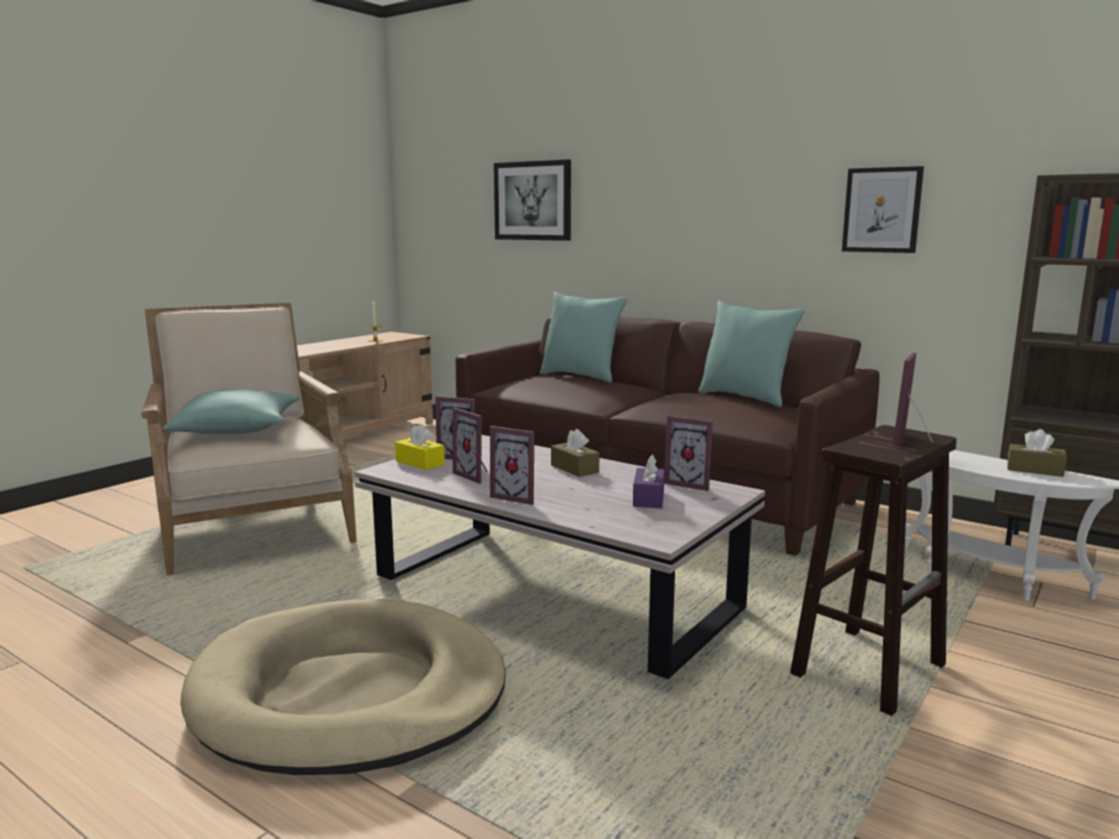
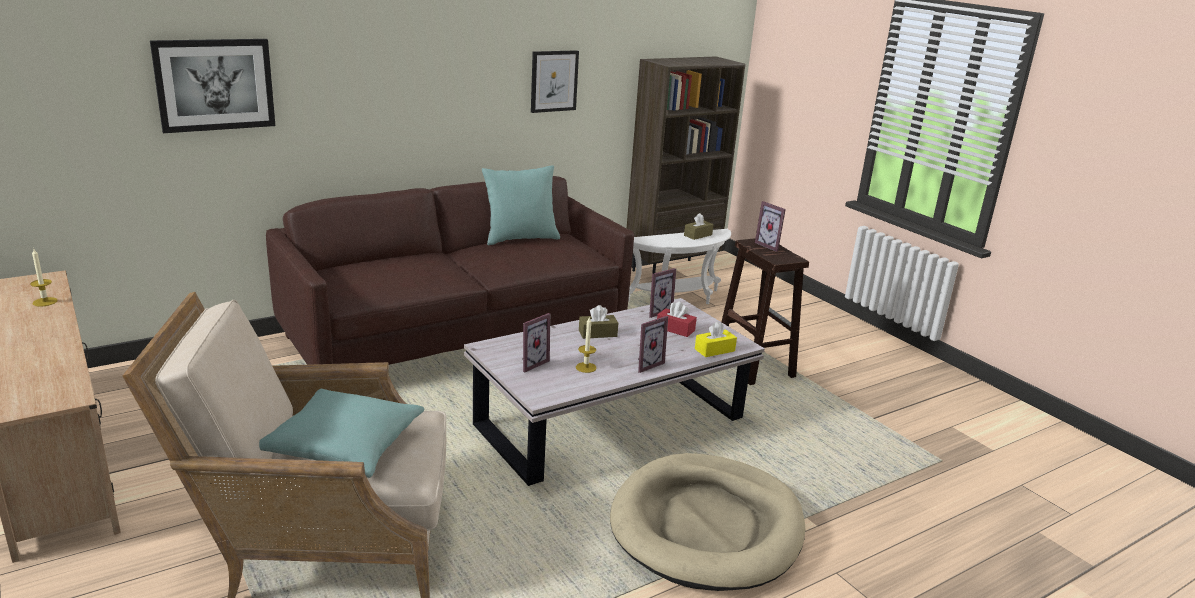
camera: 70 degrees left, 10 degrees up
yellow tissue box [395,424,445,470] -> yellow tissue box moved to [695,321,737,357]
picture frame [453,408,488,484] -> candle [576,316,597,373]
turquoise pillow [540,292,628,383] -> none
purple tissue box [633,454,665,508] -> red tissue box [657,302,697,337]

